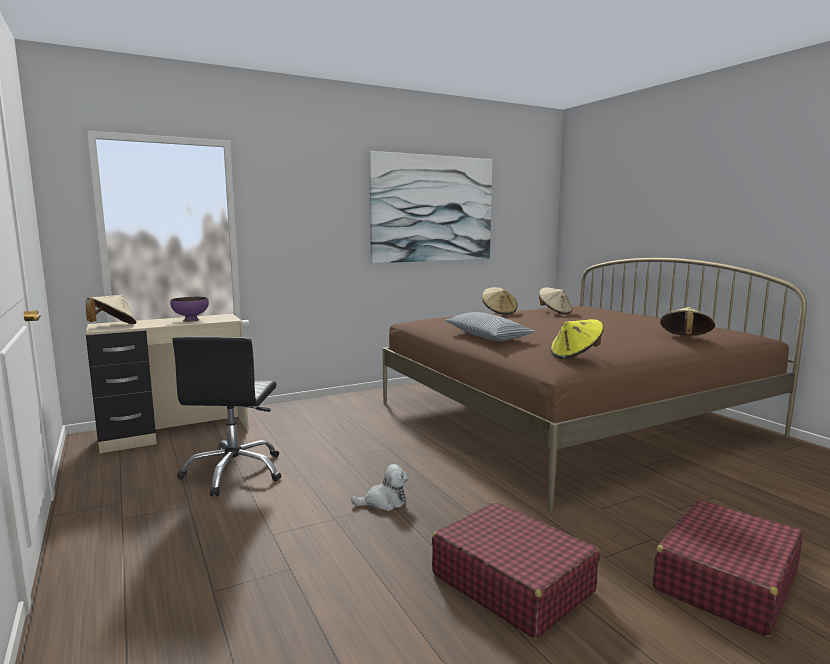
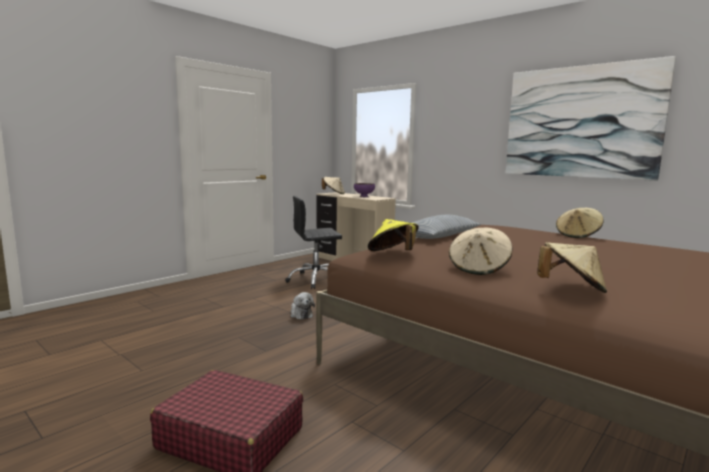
camera: 70 degrees right, 0 degrees up
red suitcase [432,502,600,639] -> none
beige hat [539,287,572,315] -> beige hat moved to [449,228,513,275]

